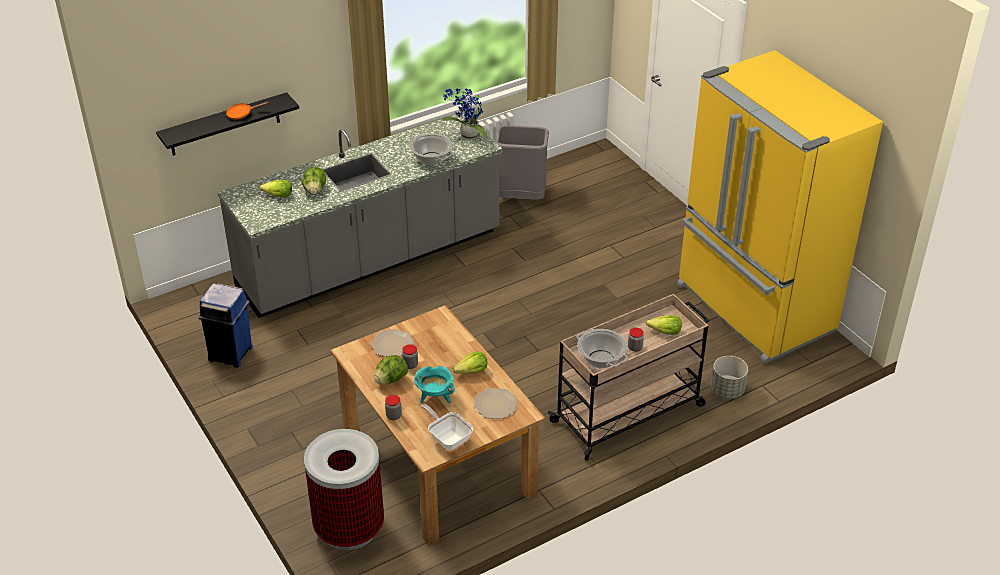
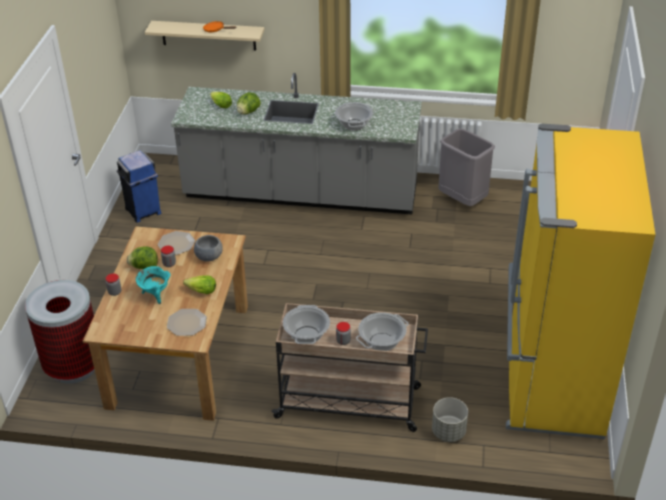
camera: 40 degrees right, 0 degrees up
black shelf [156,92,299,156] -> beige shelf [145,21,265,51]
frying pan [421,404,473,451] -> none
potted plant [441,87,487,139] -> none
lettuce [646,315,682,335] -> cooking pot [356,312,408,351]
none -> grey bowl [194,235,223,261]

